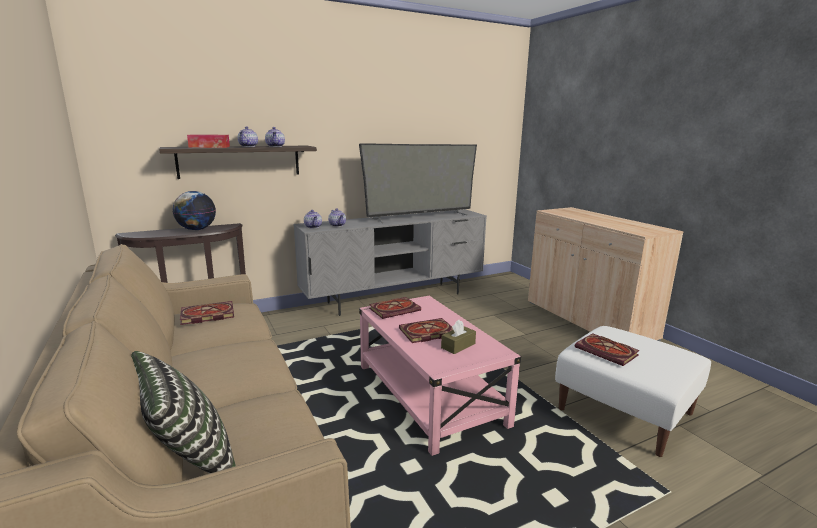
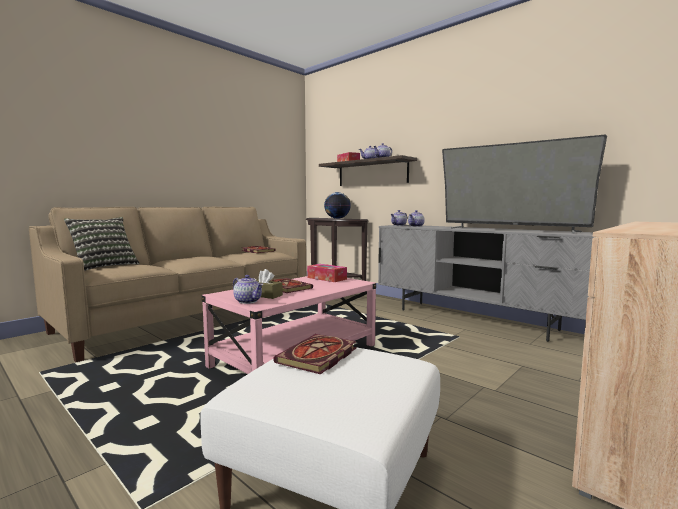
camera: 70 degrees right, 10 degrees down
book [369,297,421,319] -> tissue box [307,264,347,282]
none -> teapot [233,275,263,304]

